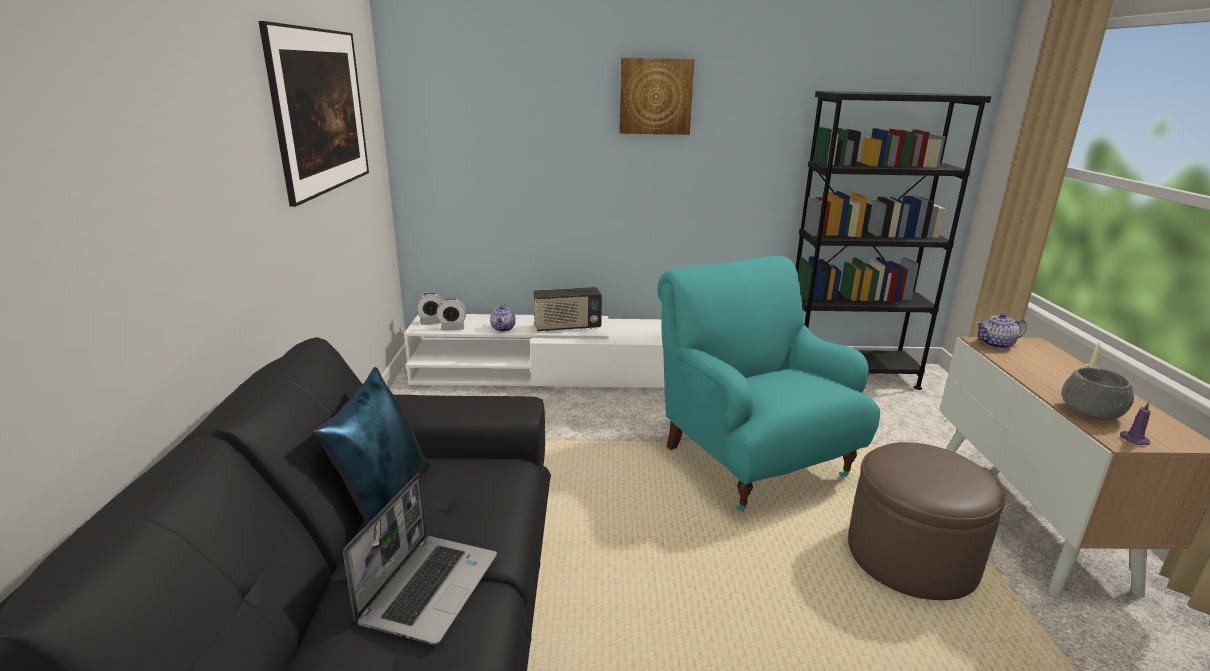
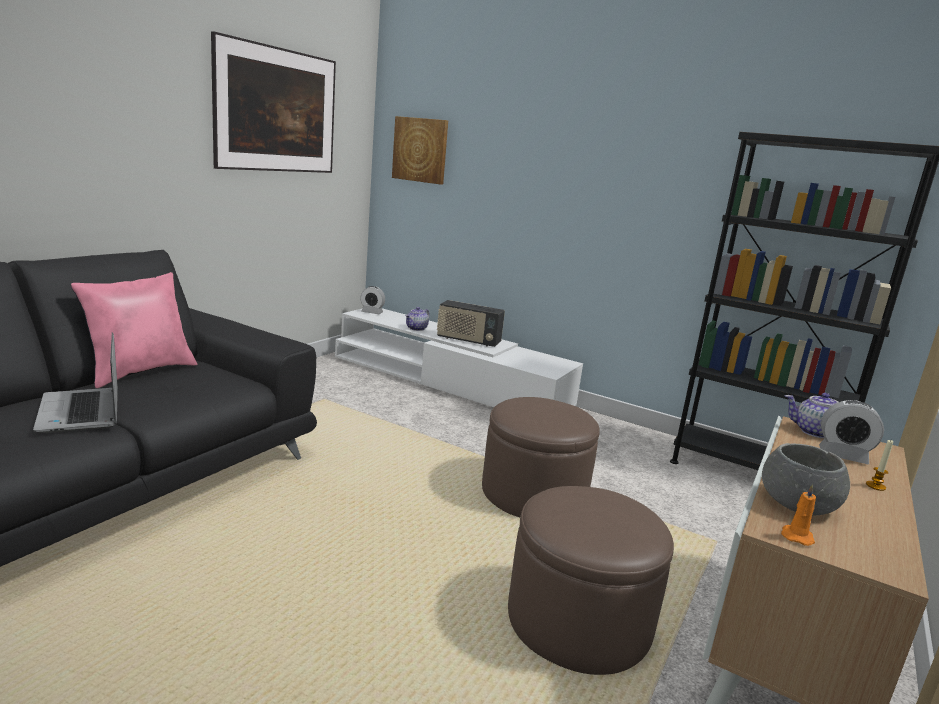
camera: 30 degrees right, 5 degrees down
blue pillow [314,367,431,523] -> pink pillow [71,272,197,388]
laptop [343,473,497,645] -> laptop turned 105 degrees clockwise [33,332,118,433]
alarm clock [436,298,466,331] -> alarm clock moved to [819,400,884,464]
picture [619,58,695,135] -> picture moved to [392,116,448,185]
turquoise armchair [657,256,880,511] -> brown ottoman [482,397,600,517]
purple candle [1120,401,1151,445] -> orange candle [781,484,816,546]

